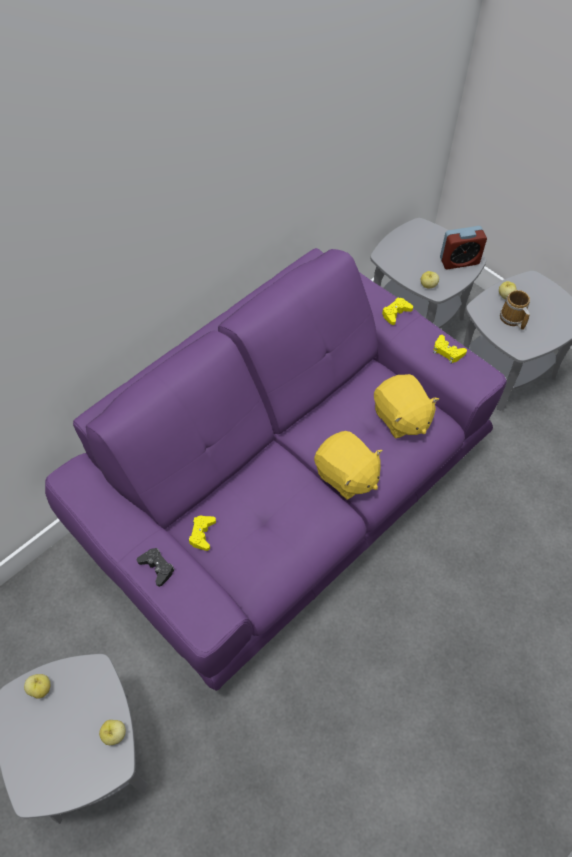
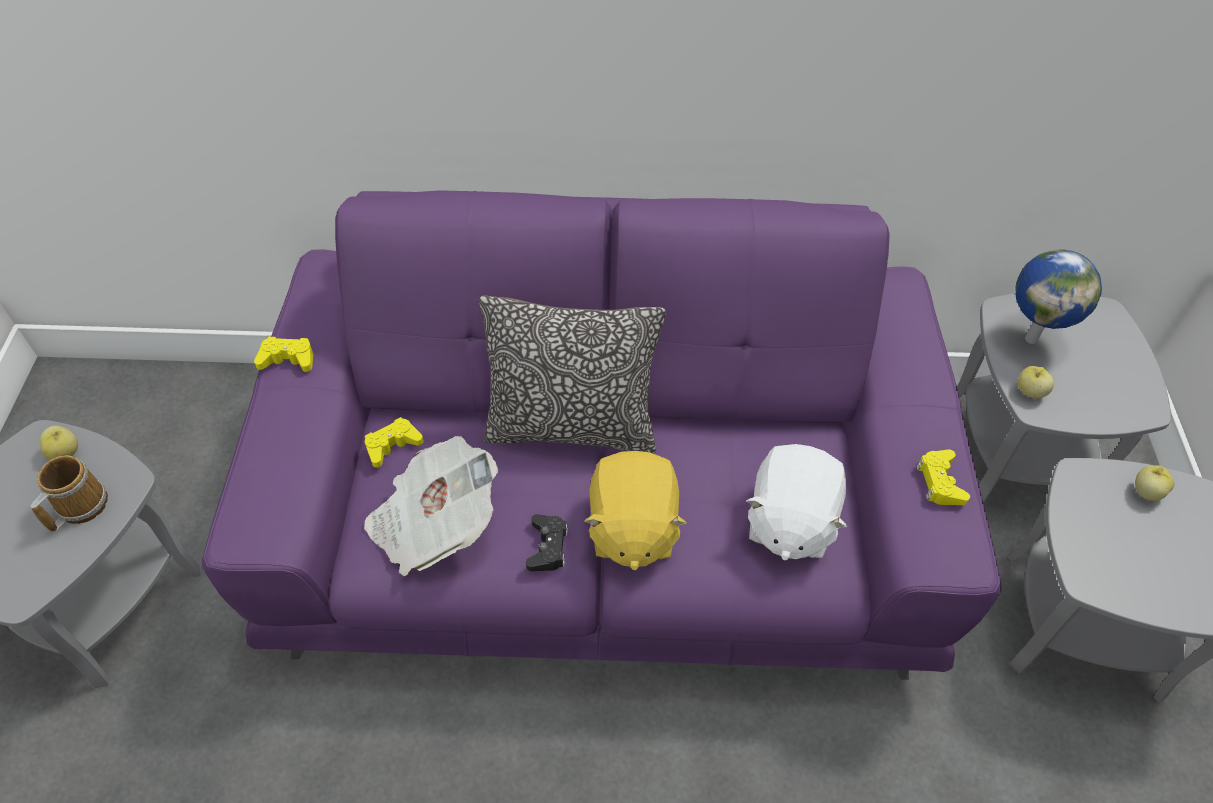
camera: 45 degrees right, 5 degrees down
apple [99,720,126,745] -> none
black game controller [137,548,175,587] -> black game controller moved to [526,514,569,571]
yellow plush toy [374,374,439,438] -> white plush toy [746,444,847,561]
yellow game controller [382,298,413,325] -> yellow game controller moved to [254,337,313,372]
alarm clock [440,226,487,270] -> none
mug [500,290,530,330] -> mug moved to [31,455,108,532]
none -> newspaper [364,436,498,576]
none -> pillow [479,295,665,454]
none -> globe [1016,249,1102,344]

